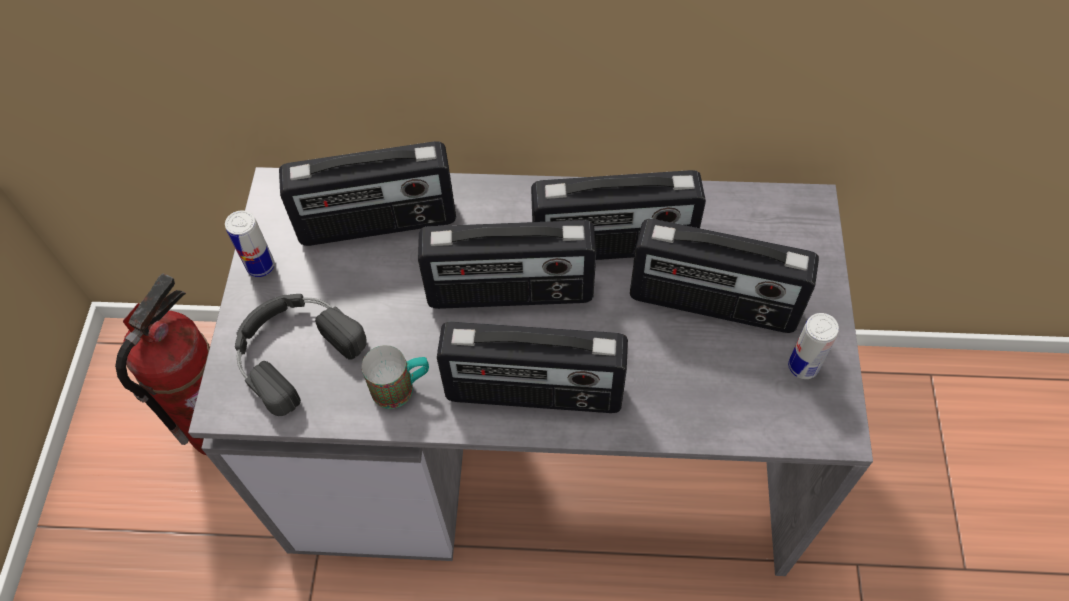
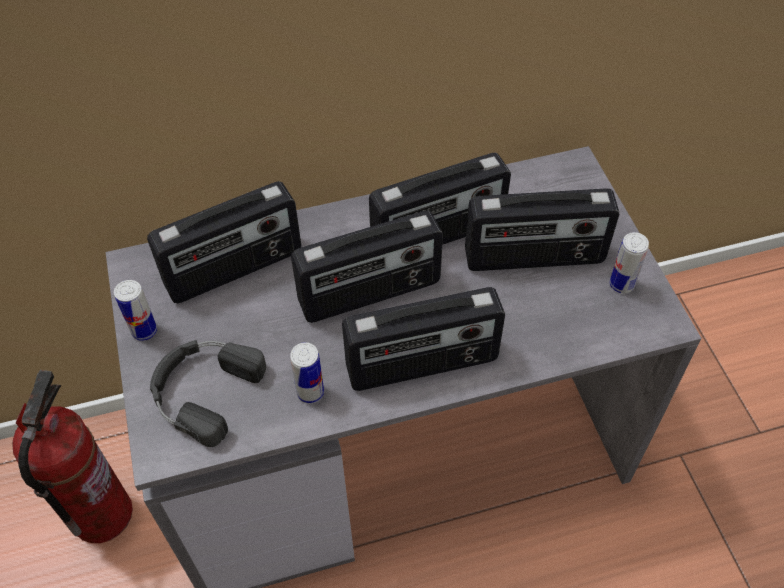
camera: 20 degrees left, 5 degrees down
mug [362,345,429,409] -> can [290,342,324,404]

